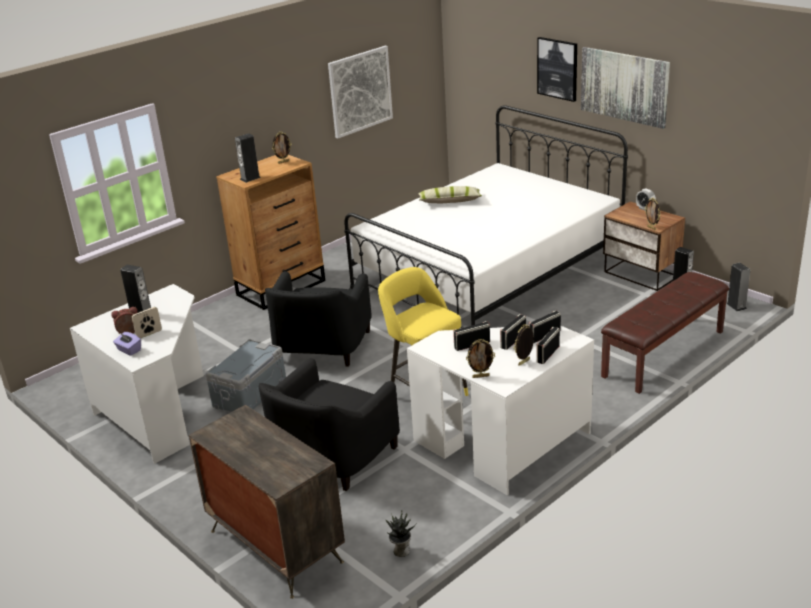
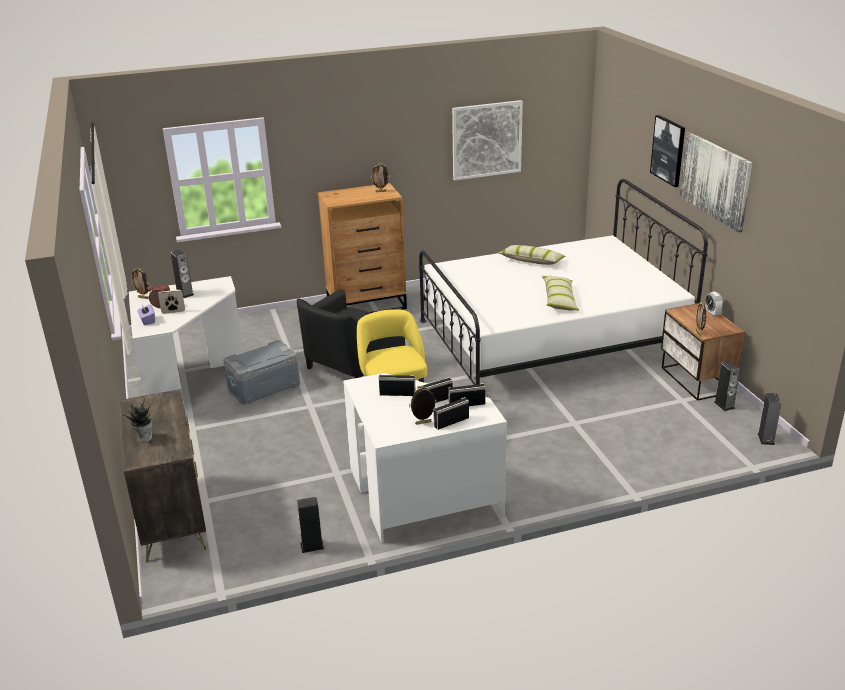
camera: 25 degrees right, 0 degrees up
speaker [235,133,261,183] -> speaker moved to [297,497,324,553]
black armchair [259,358,400,491] -> none
potted plant [385,510,417,557] -> potted plant moved to [121,399,153,443]
picture frame [466,339,495,378] -> picture frame moved to [131,268,150,299]
brown bench [601,272,729,394] -> none
none -> pillow [542,276,579,311]

